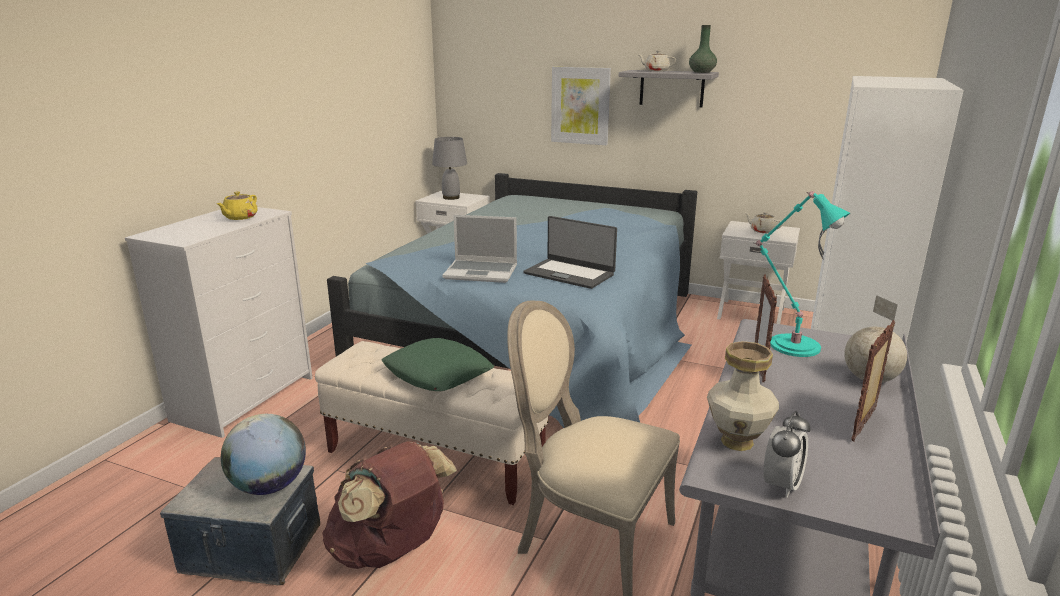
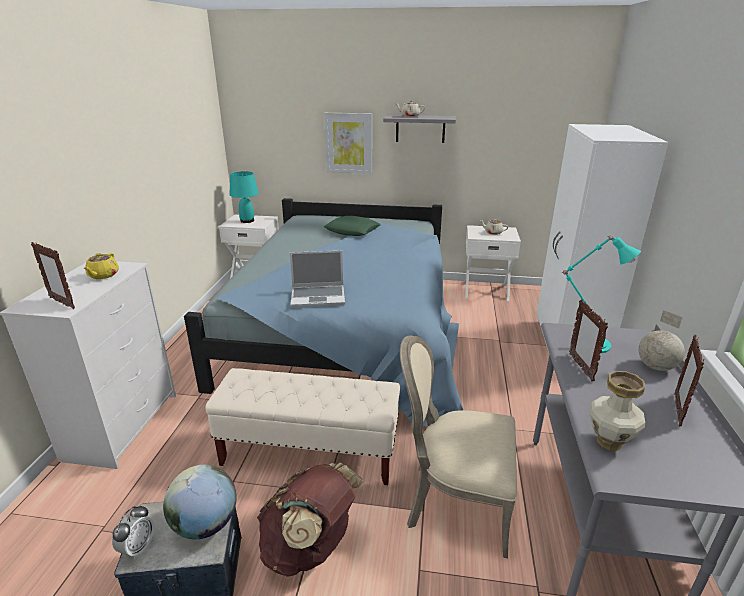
camera: 15 degrees left, 5 degrees up
green pillow [381,338,494,391] -> green pillow moved to [324,216,381,236]
grey table lamp [432,137,467,200] -> turquoise table lamp [230,171,259,223]
laptop [523,216,617,289] -> none
green vase [689,25,717,73] -> none
alarm clock [764,411,811,498] -> alarm clock moved to [112,505,154,559]
none -> picture frame [31,242,75,309]

